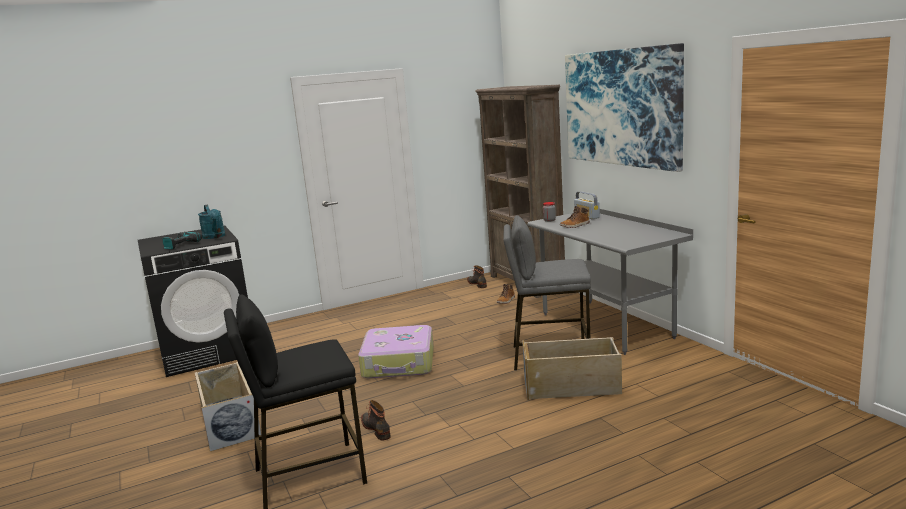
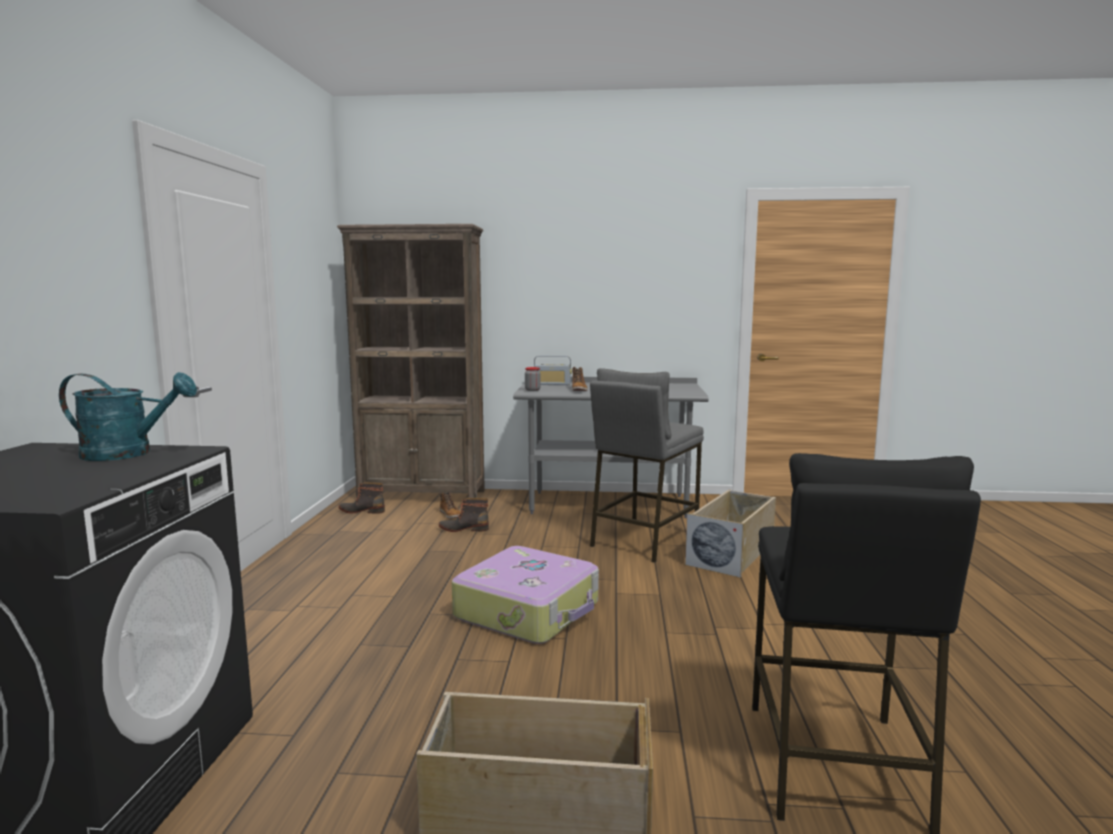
camera: 60 degrees left, 5 degrees down
power drill [162,232,202,250] -> none
boot [361,400,391,441] -> boot moved to [439,498,489,532]
picture [565,43,684,172] -> none

